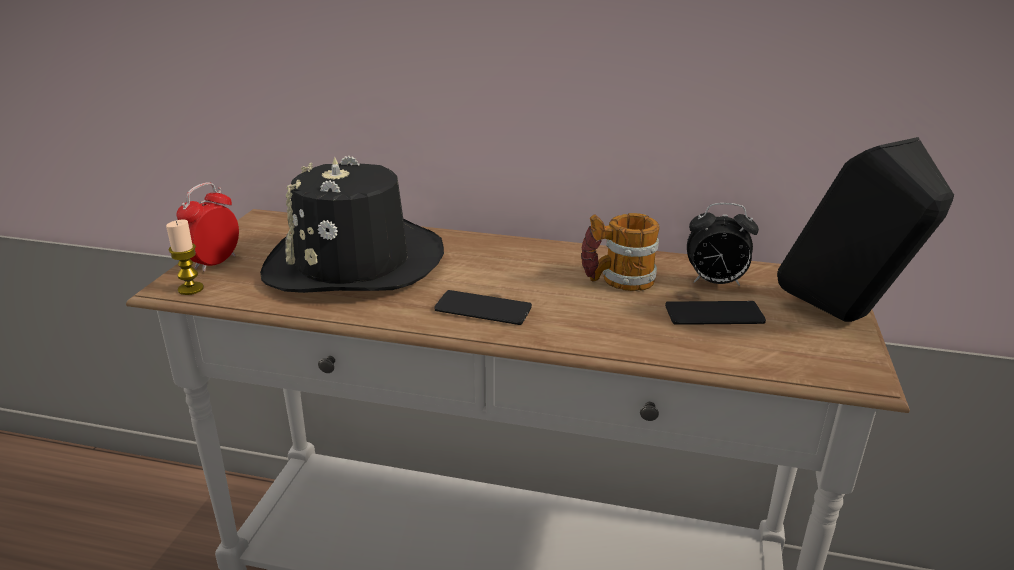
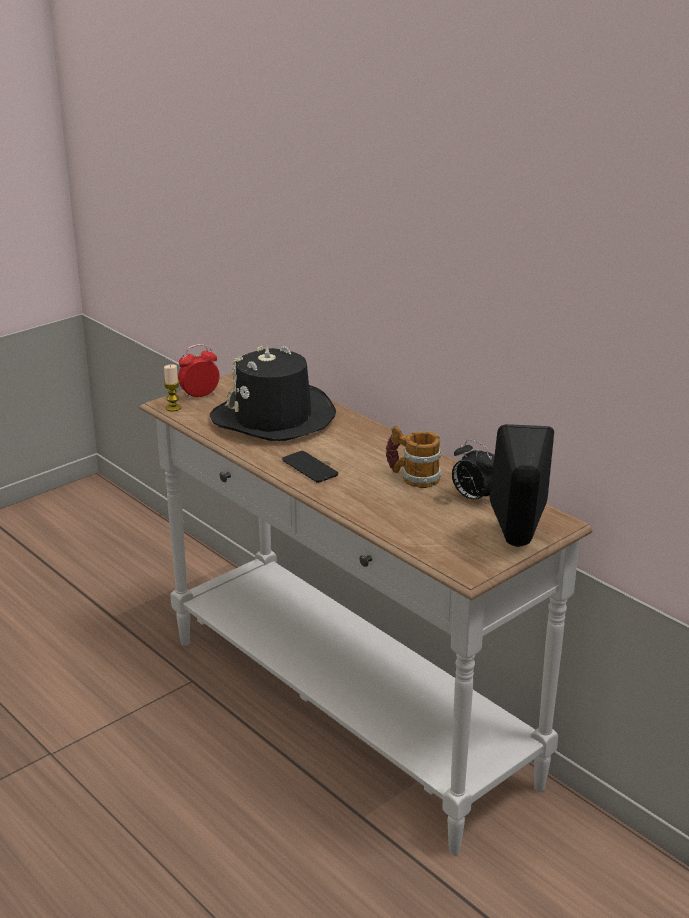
camera: 35 degrees right, 0 degrees up
phone [665,301,766,325] -> none

